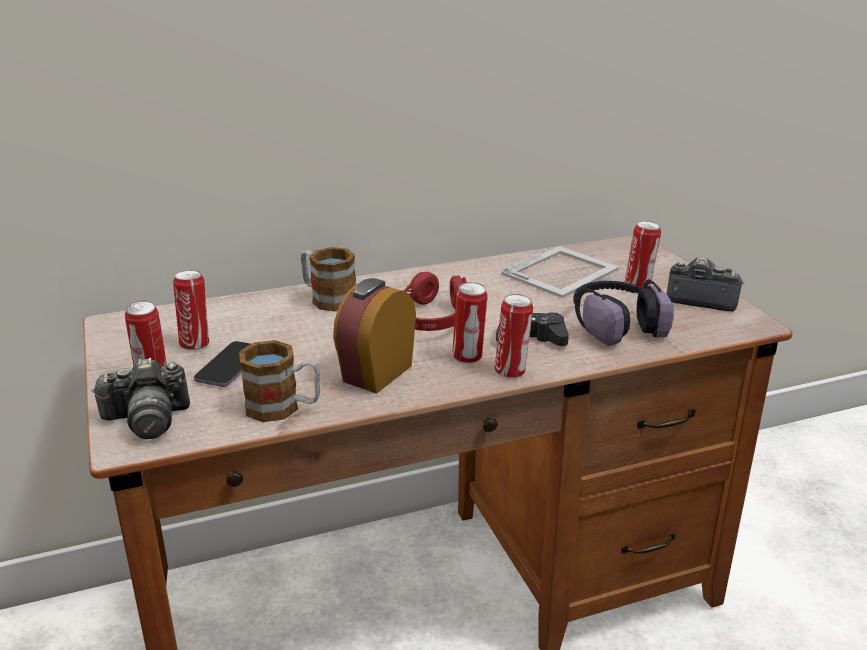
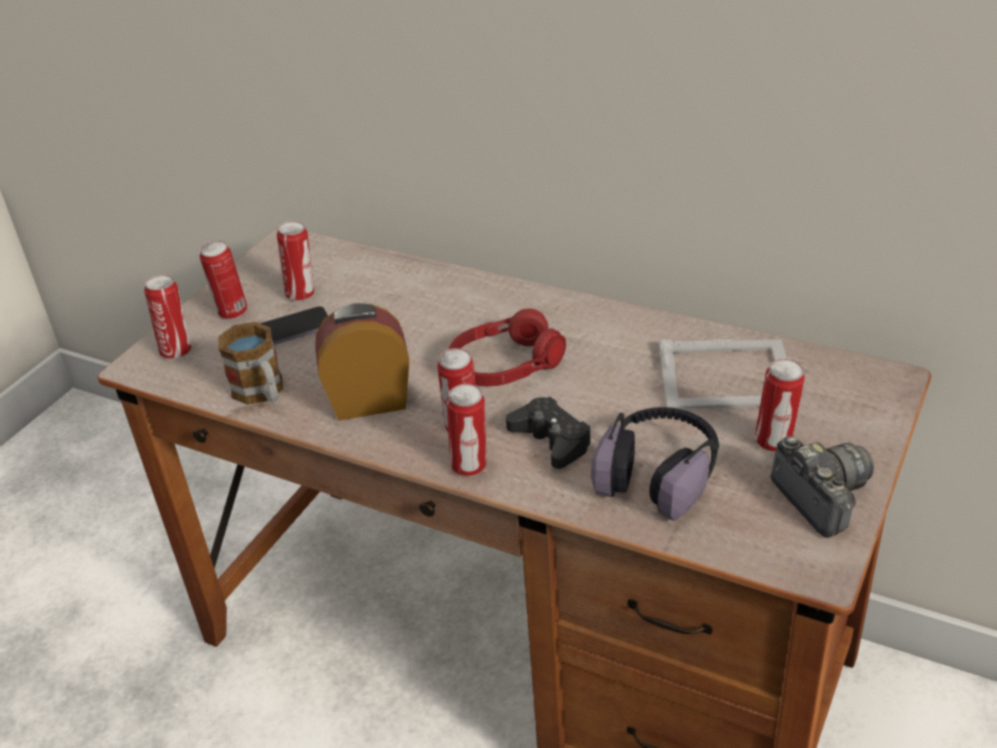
camera: 50 degrees right, 10 degrees up
camera [91,358,190,439] -> can [144,275,191,359]
mug [301,247,356,312] -> none

